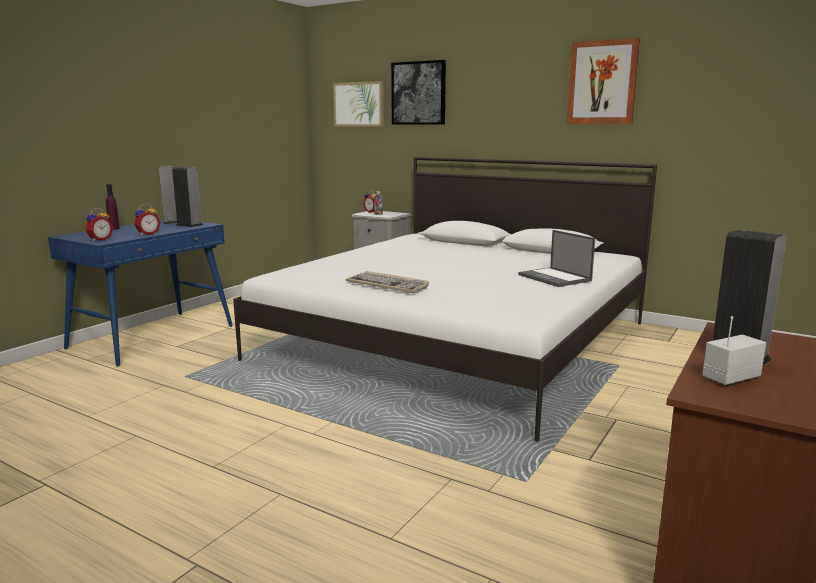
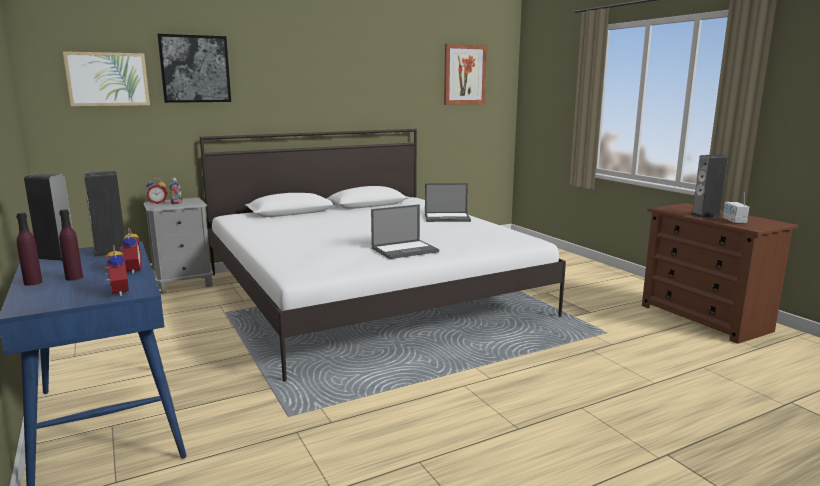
camera: 60 degrees left, 0 degrees up
keyboard [346,271,429,293] -> laptop [371,204,439,259]
picture [567,38,640,124] -> picture moved to [444,44,487,105]
none -> purple bottle [59,209,83,281]

